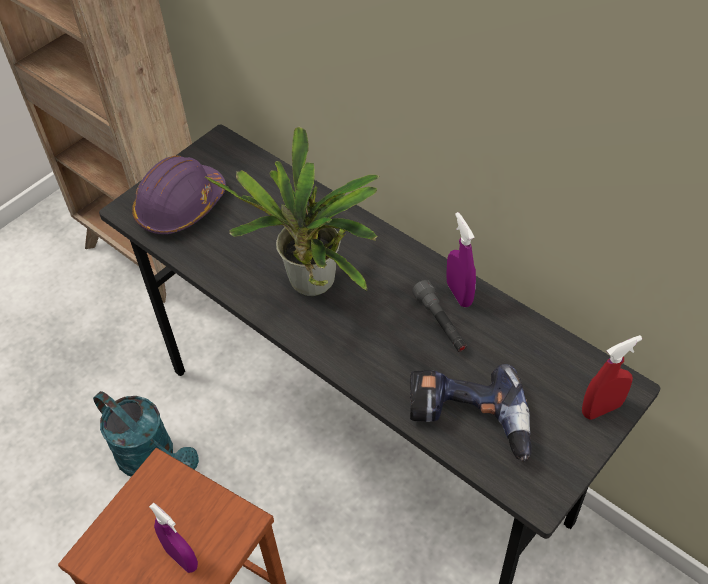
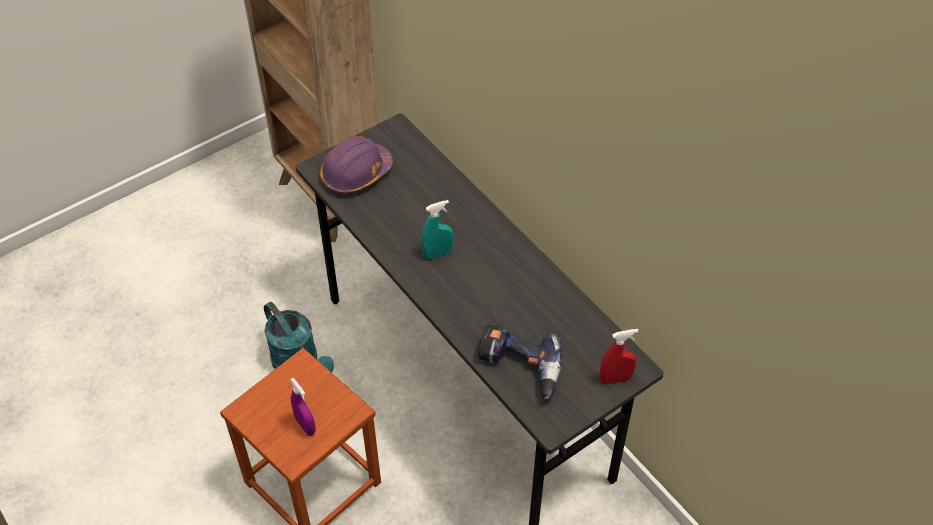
camera: 10 degrees right, 0 degrees up
potted plant [205,127,379,296] -> turquoise spray bottle [421,200,454,259]
grey flashlight [412,280,467,352] -> none
purple spray bottle [446,212,476,307] -> none

